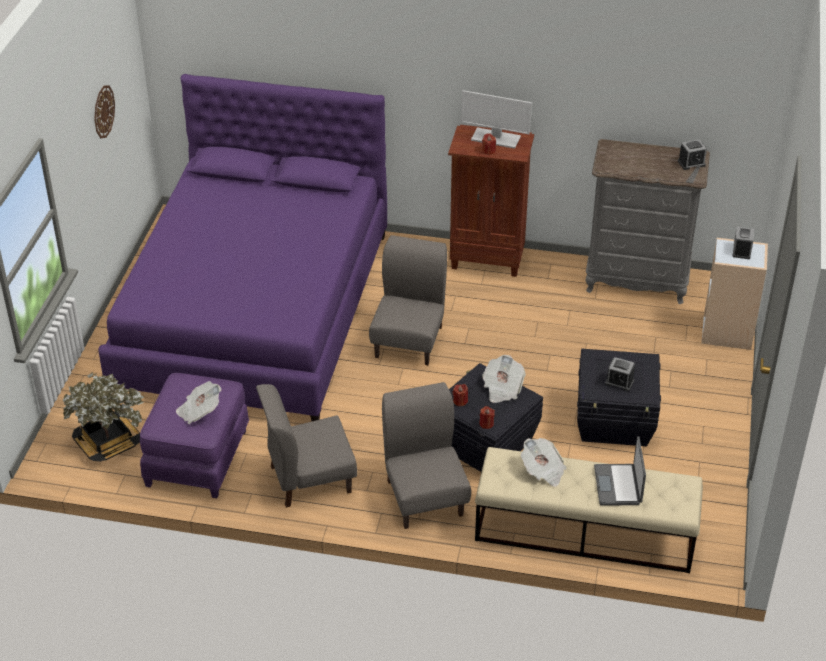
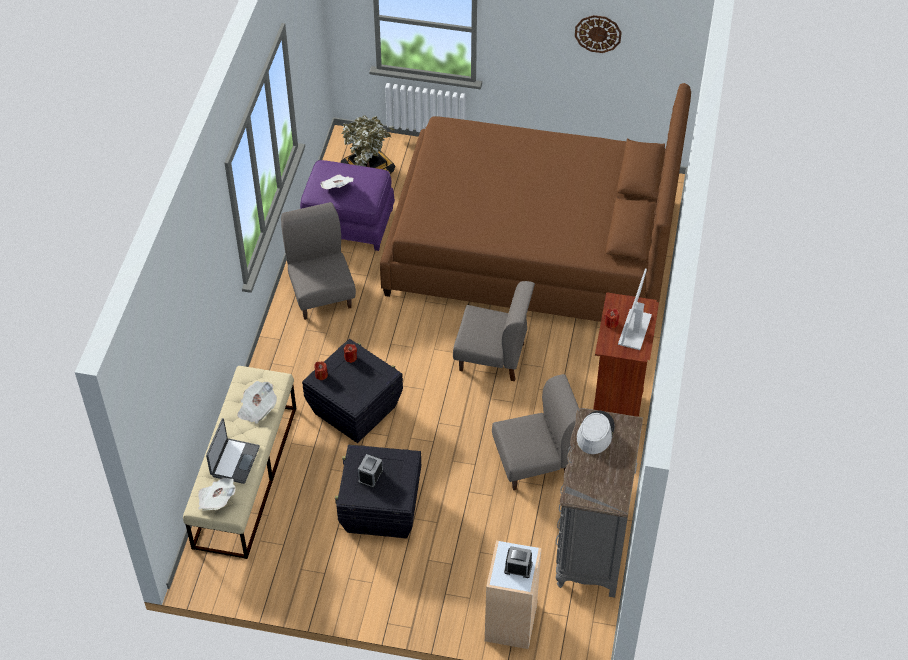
camera: 90 degrees right, 10 degrees up
purple bed [98,74,387,421] -> brown bed [380,83,691,322]
grey chair [382,382,471,529] -> grey chair moved to [492,374,579,490]
newspaper [482,355,526,403] -> newspaper moved to [198,478,236,511]
laptop [594,436,646,506] -> laptop turned 105 degrees clockwise [206,418,260,484]
alarm clock [678,139,707,170] -> none
none -> grey hat [577,411,615,454]

